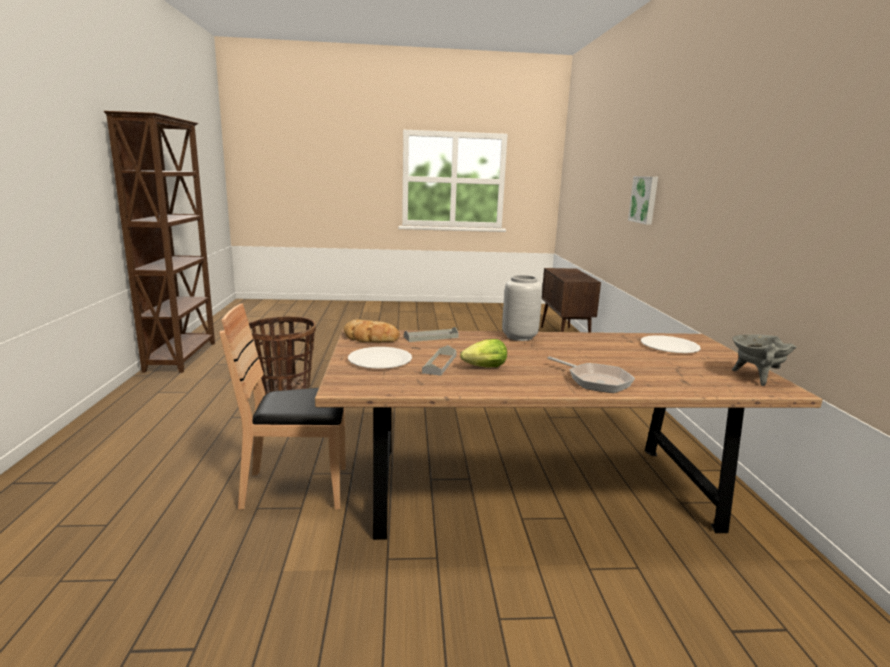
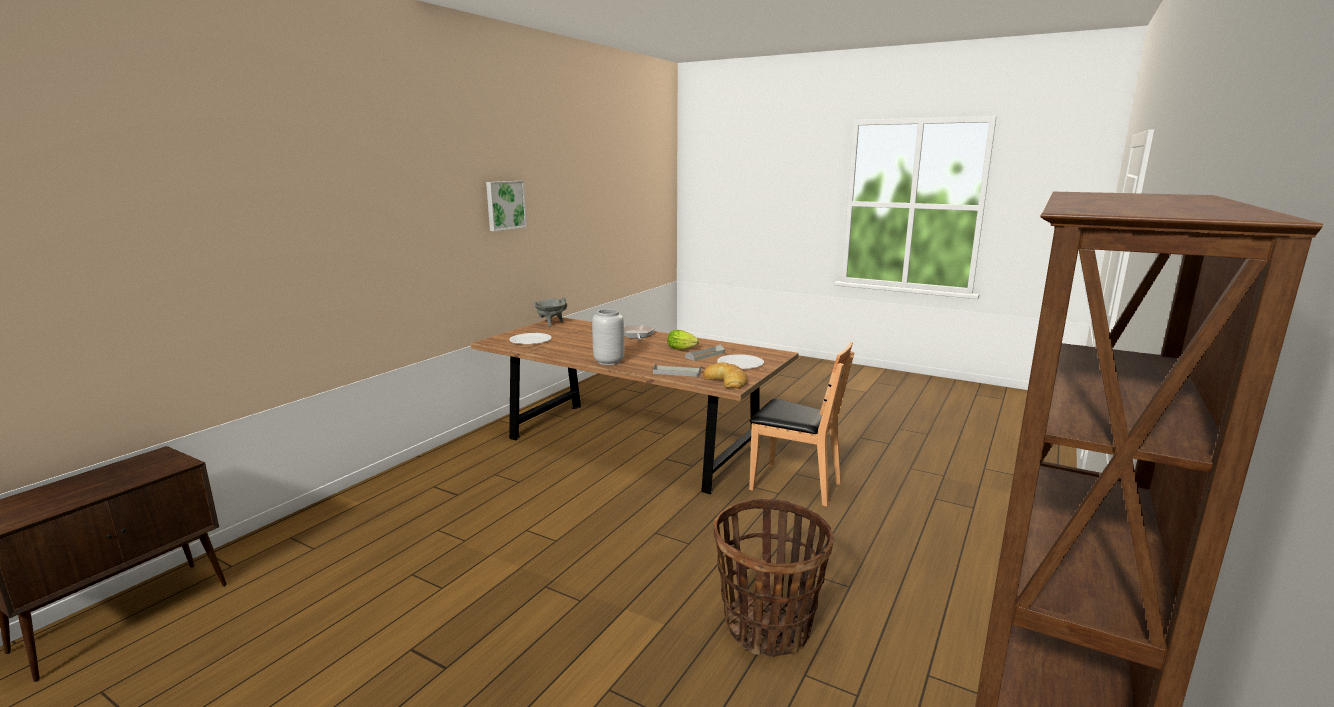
camera: 145 degrees left, 0 degrees up
picture [628,176,658,225] -> picture moved to [486,181,527,231]

